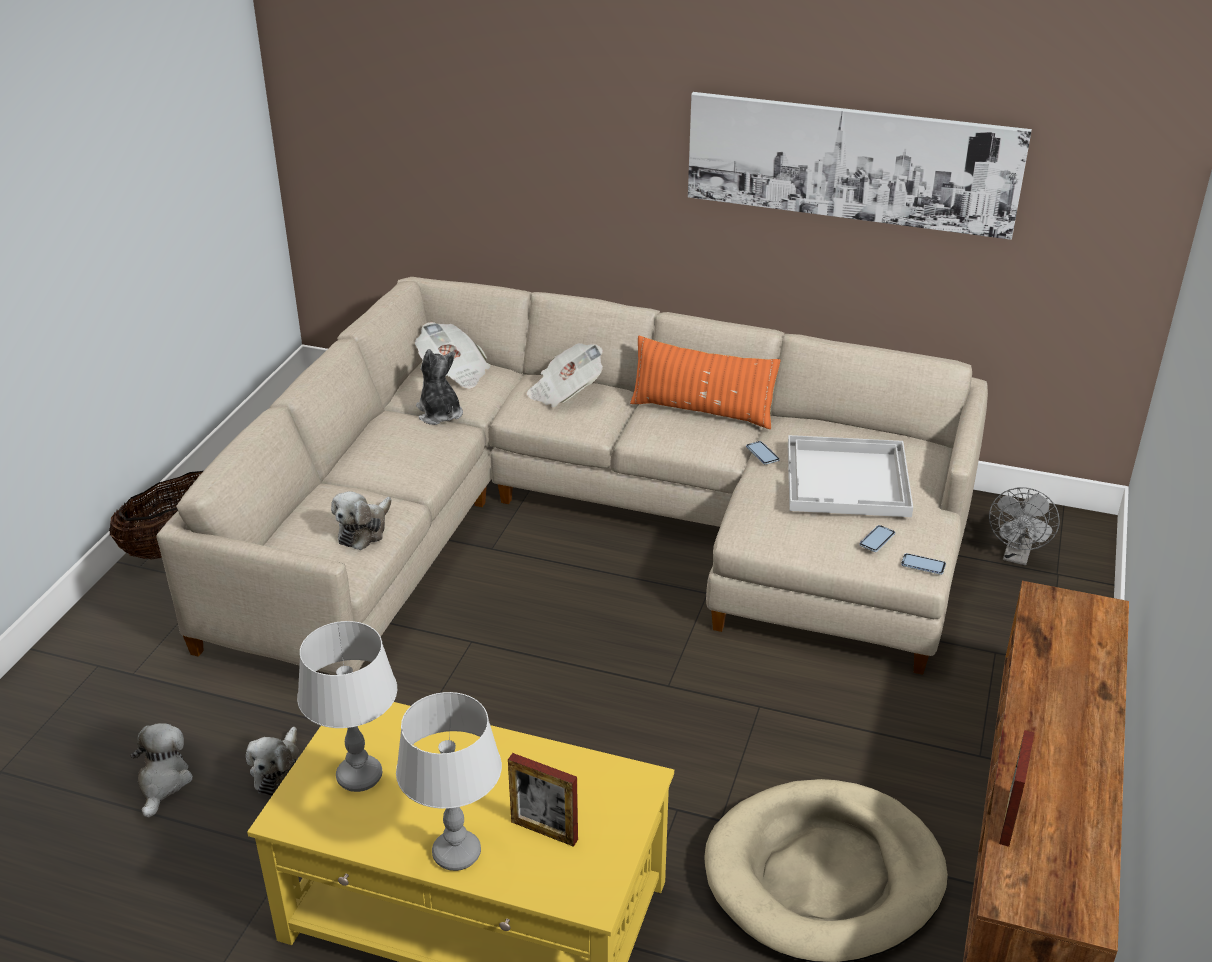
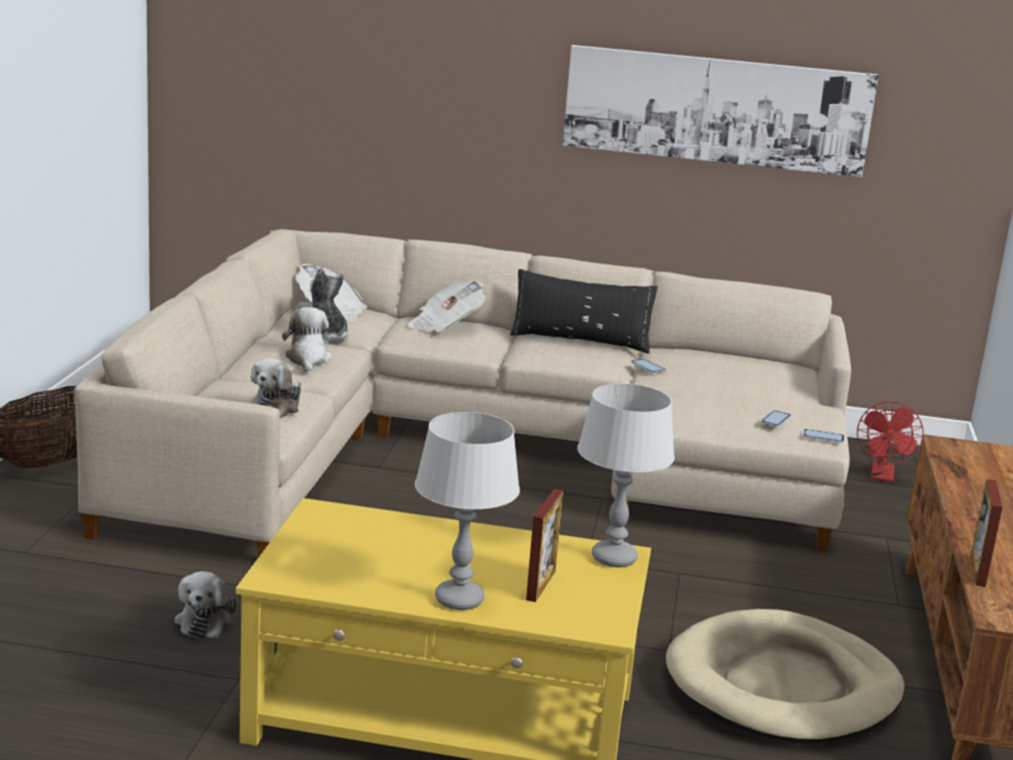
camera: 10 degrees left, 15 degrees down
plush toy [130,723,193,818] -> plush toy moved to [282,307,332,372]
grey table lamp [297,621,397,792] -> grey table lamp moved to [577,384,675,567]
picture frame [508,753,578,847] -> picture frame turned 90 degrees counterclockwise [526,489,563,602]
orange pillow [630,336,781,429] -> black pillow [510,269,658,354]
white tray [788,435,913,517] -> none
grey fan [989,487,1060,565] -> red fan [857,401,924,482]

